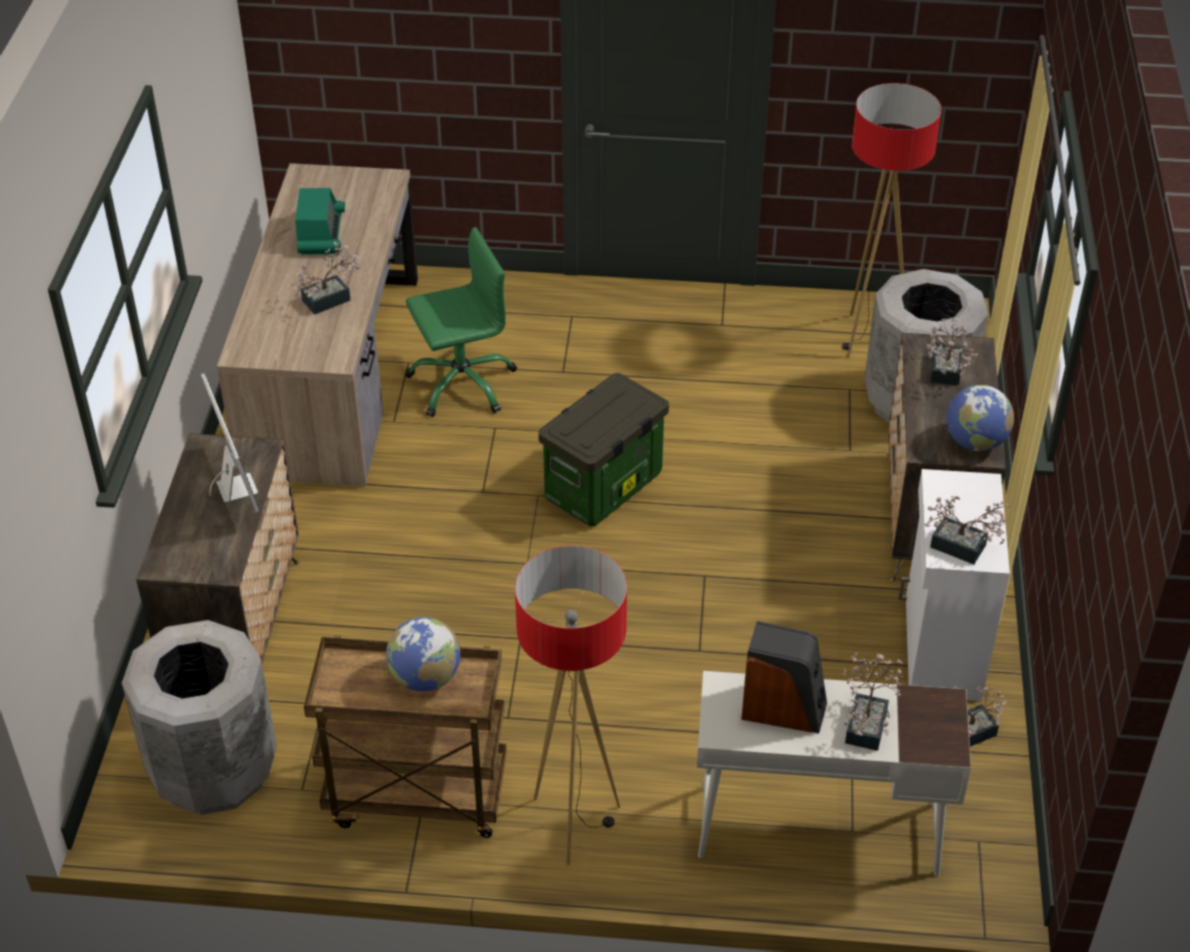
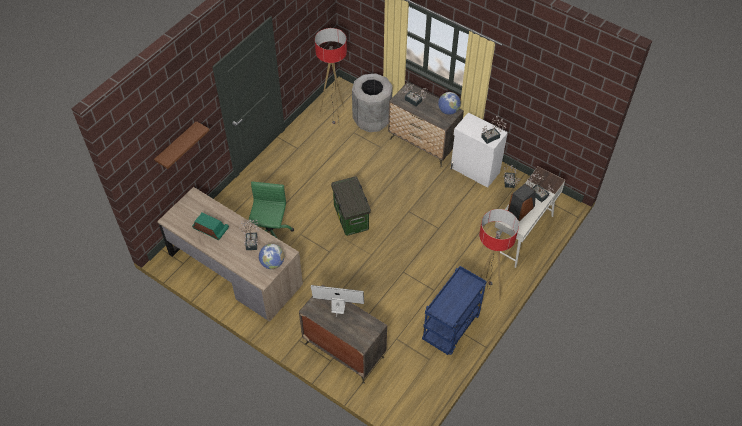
camera: 60 degrees left, 10 degrees up
grey trash can [122,620,277,815] -> none
brown cart [304,635,507,838] -> blue cart [422,266,487,355]
globe [386,617,460,692] -> globe moved to [259,244,284,269]
none -> brown shelf [154,121,210,169]

